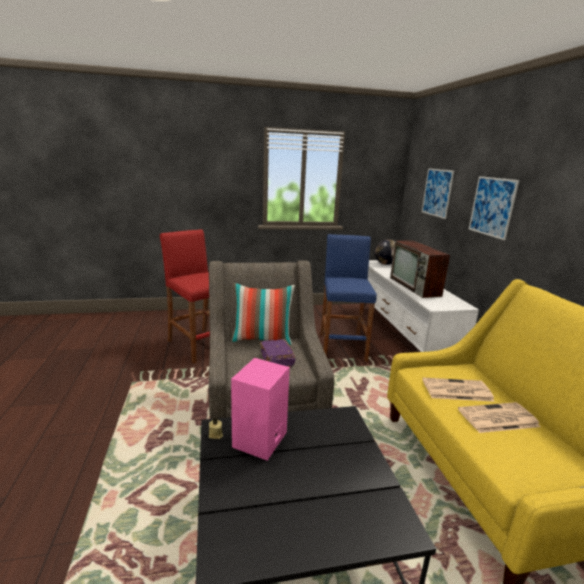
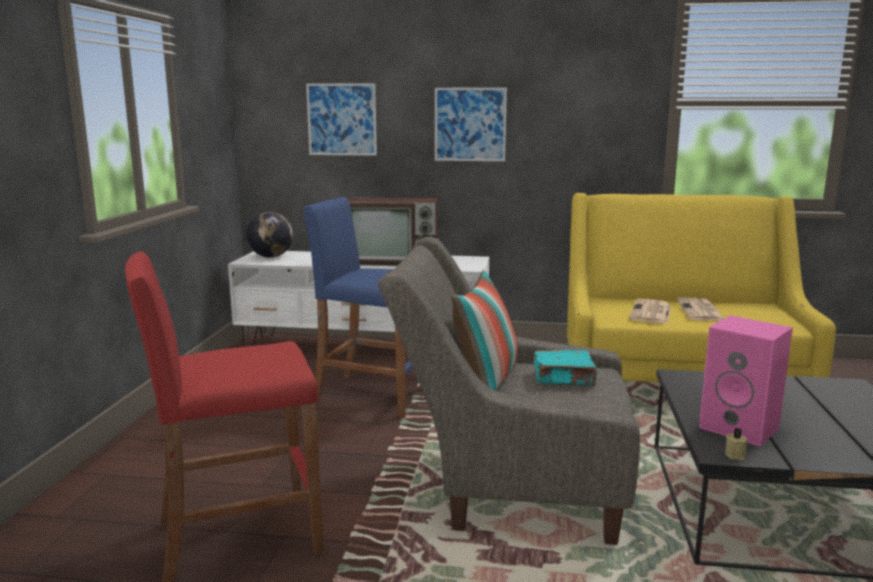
camera: 70 degrees left, 5 degrees down
purple book [260,339,296,367] -> turquoise book [533,350,598,386]

